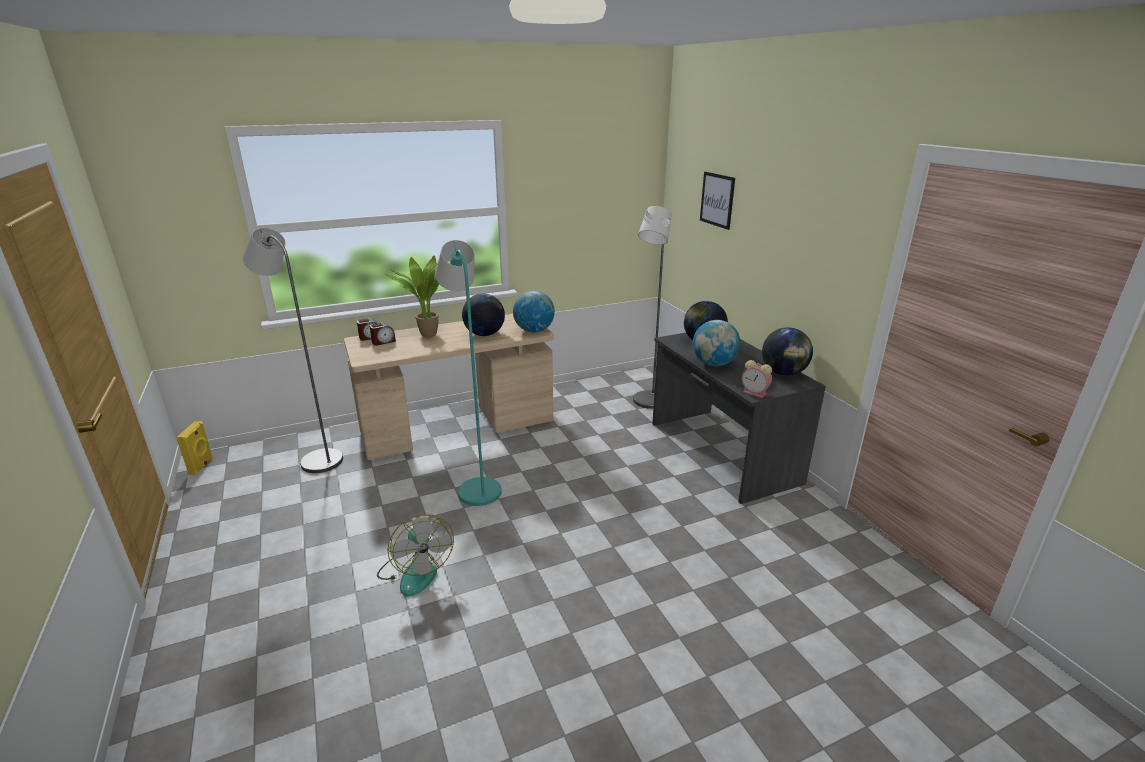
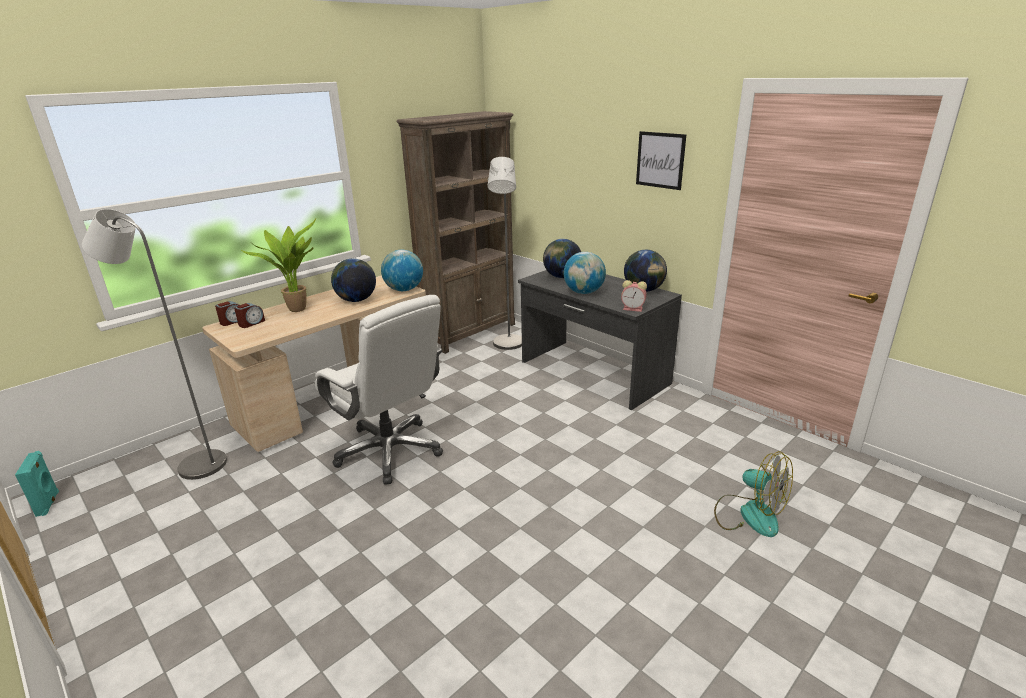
camera: 20 degrees left, 0 degrees up
yellow speaker [176,421,213,475] -> turquoise speaker [15,451,59,517]
fan [377,515,454,596] -> fan moved to [714,451,793,537]
turquoise floor lamp [435,240,502,506] -> white office chair [315,295,443,485]
picture [700,172,735,230] -> picture moved to [636,131,686,190]
none -> brown bookcase [397,111,515,354]

